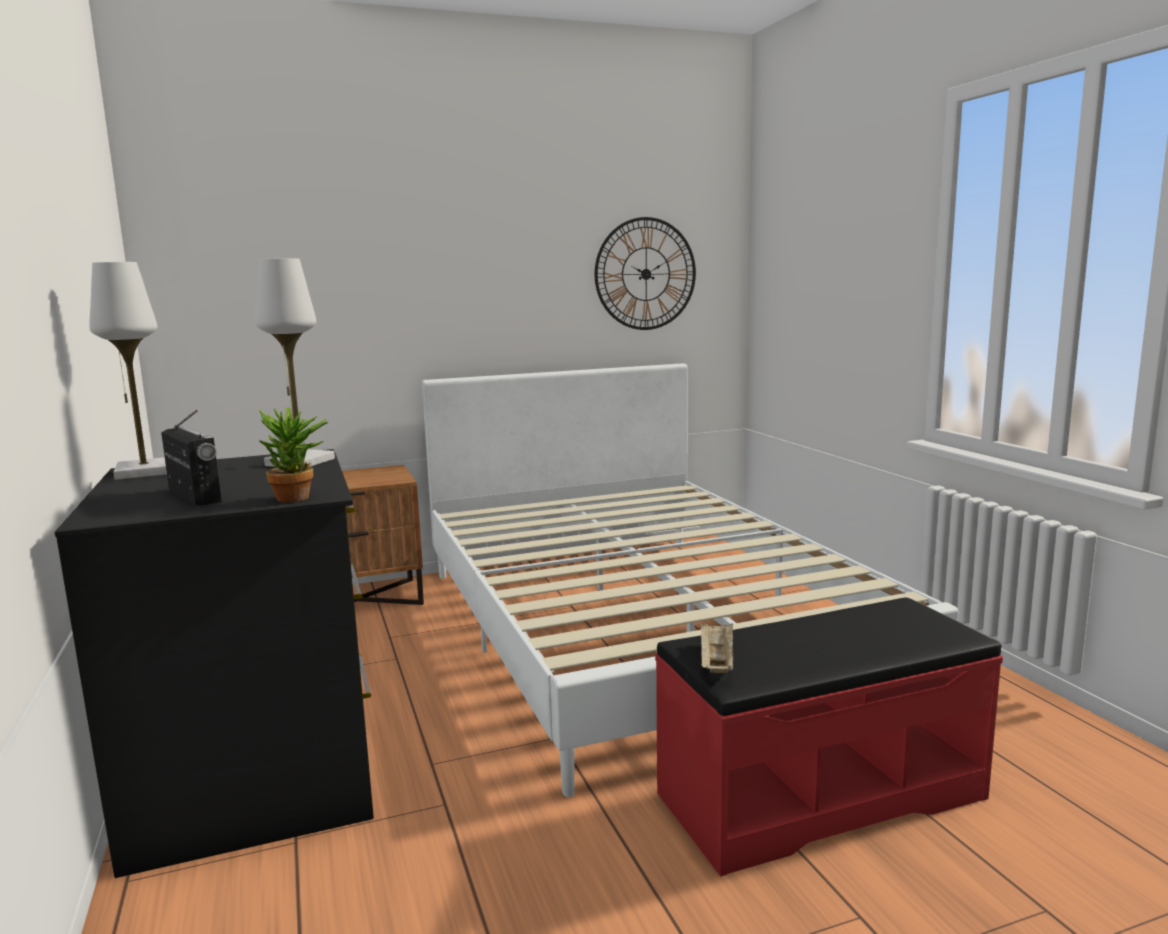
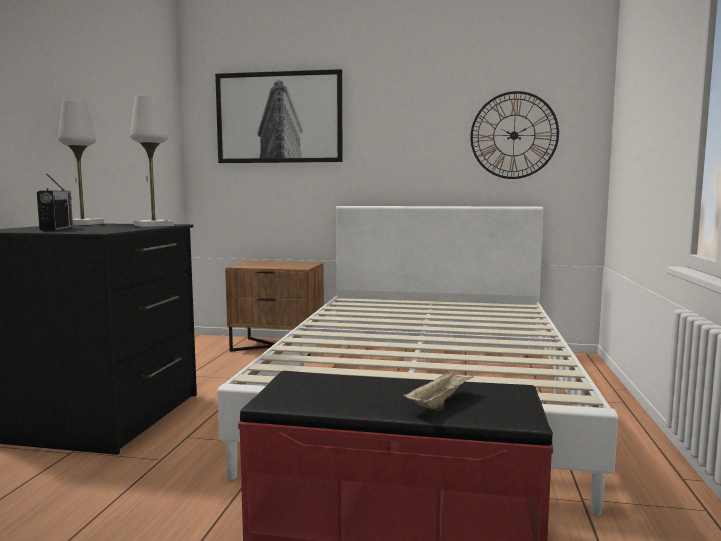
camera: 30 degrees right, 5 degrees down
potted plant [258,407,328,502] -> none
beige tray [701,623,733,673] -> beige tray moved to [403,370,474,409]
none -> picture [215,69,343,163]

